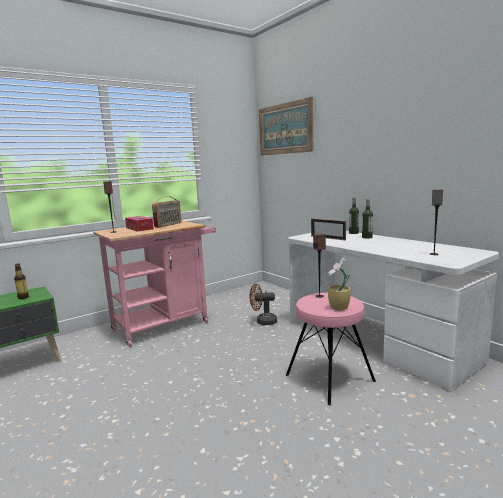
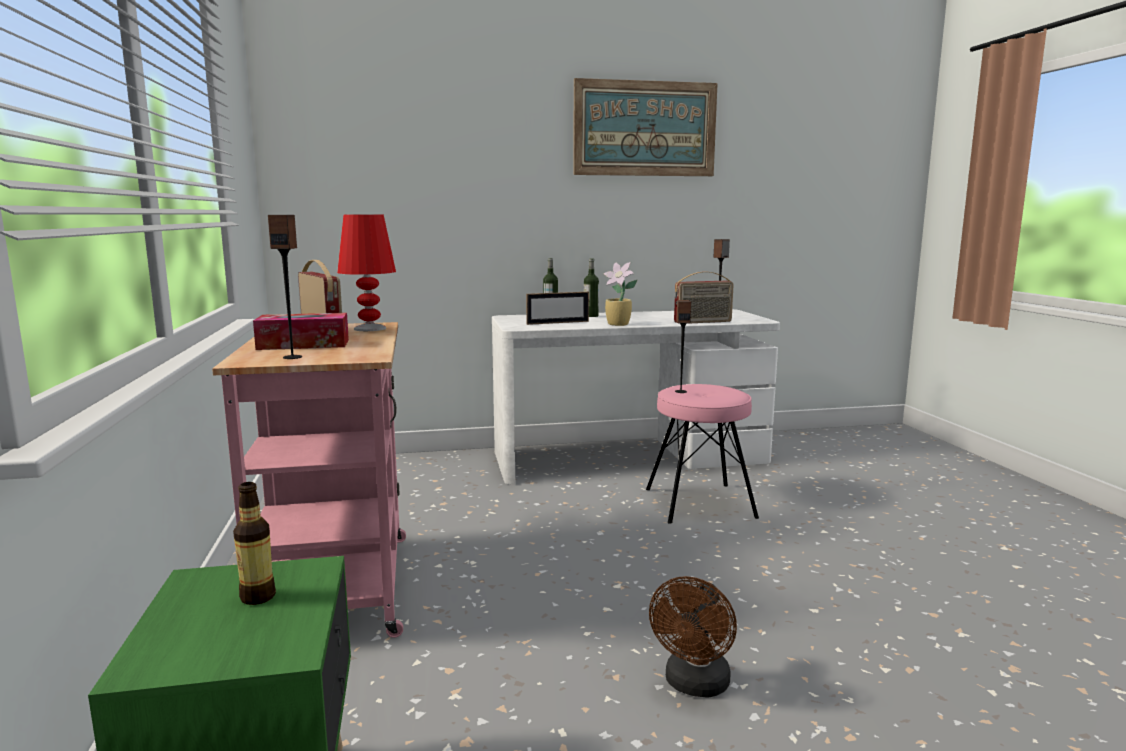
camera: 65 degrees left, 0 degrees up
brown fan [250,284,277,325] -> brown fan moved to [649,576,737,698]
picture [259,97,313,156] -> picture moved to [573,78,718,176]
potted plant [327,257,351,310] -> potted plant moved to [604,262,637,326]
none -> red table lamp [337,215,396,331]
none -> radio [674,271,733,324]

